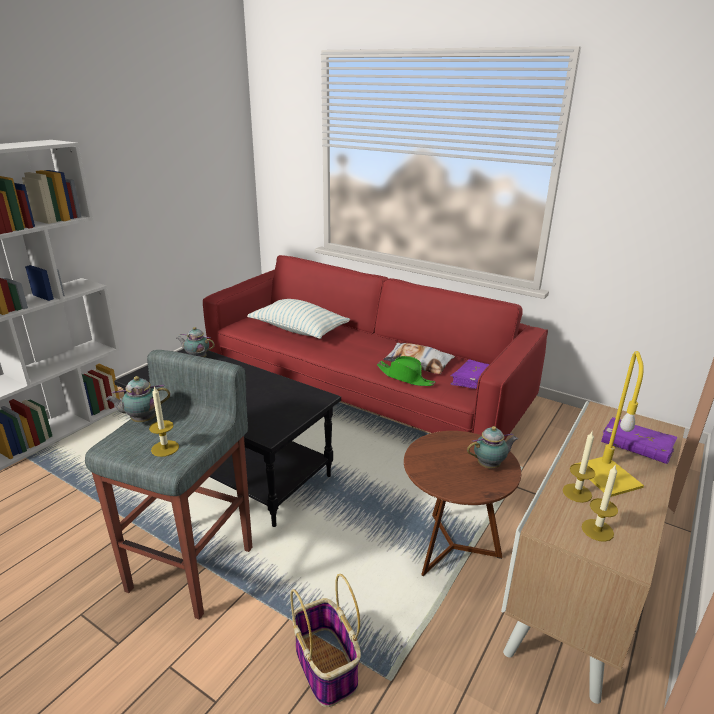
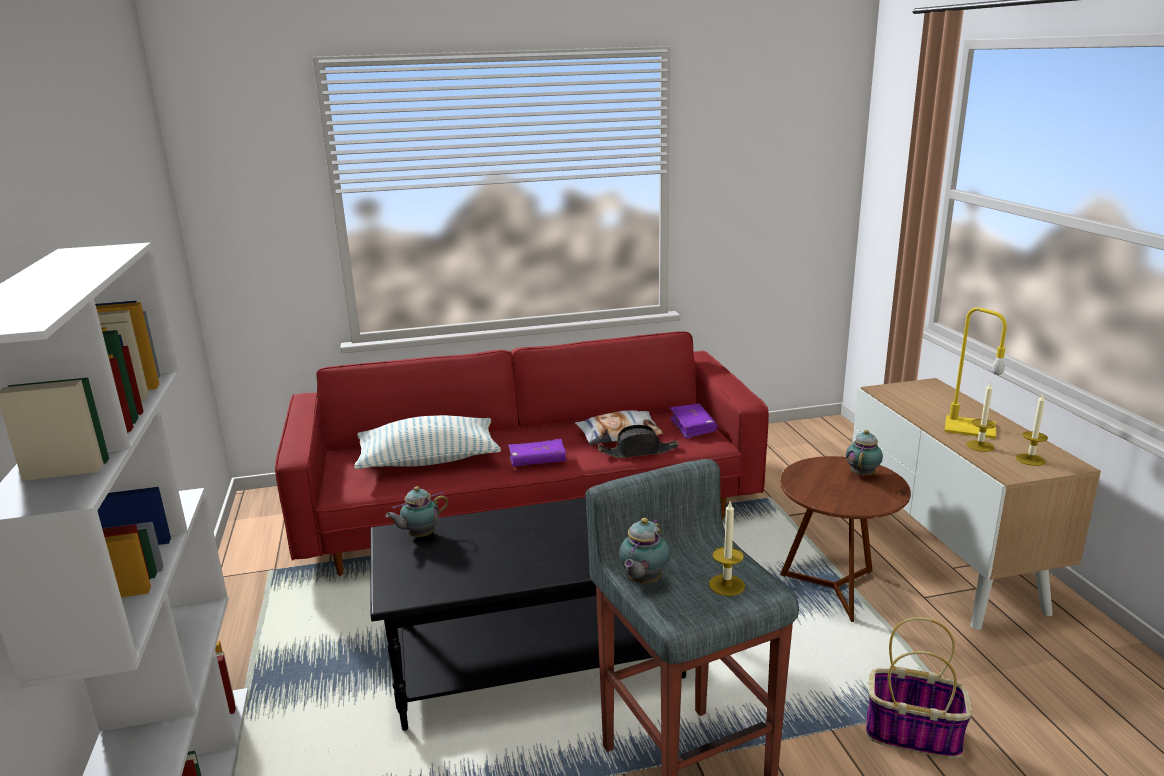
camera: 45 degrees left, 5 degrees down
green hat [377,356,435,386] -> black hat [598,425,679,458]
purple book [601,417,677,464] -> purple book moved to [508,439,567,467]

